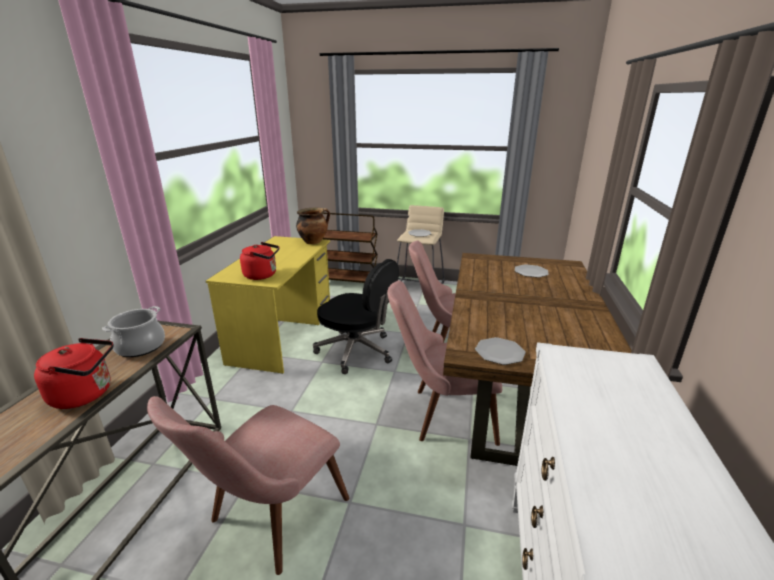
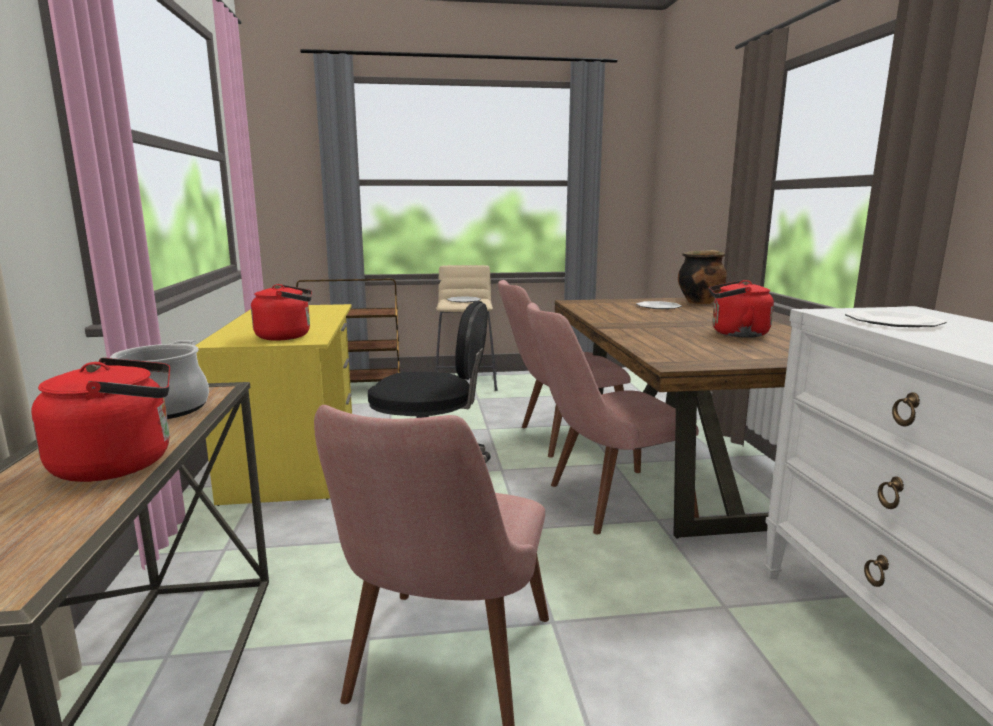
camera: 20 degrees left, 10 degrees down
cooking pot [296,208,330,244] -> cooking pot moved to [678,250,727,304]
plate [475,337,526,365] -> plate moved to [845,310,947,327]
none -> red kettle [709,280,774,338]

